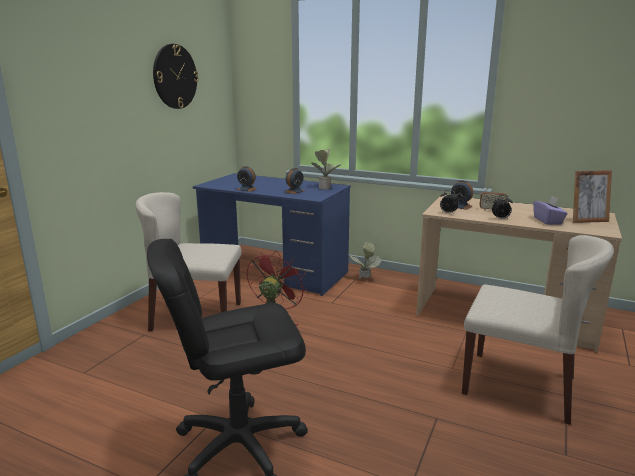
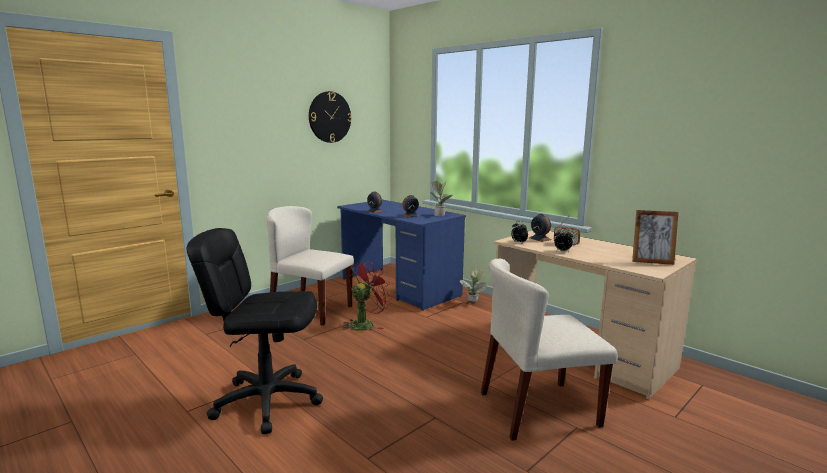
camera: 20 degrees right, 5 degrees down
beige chair [462,235,614,425] -> beige chair turned 120 degrees clockwise [481,258,617,441]
purple tissue box [533,196,568,225] -> none

